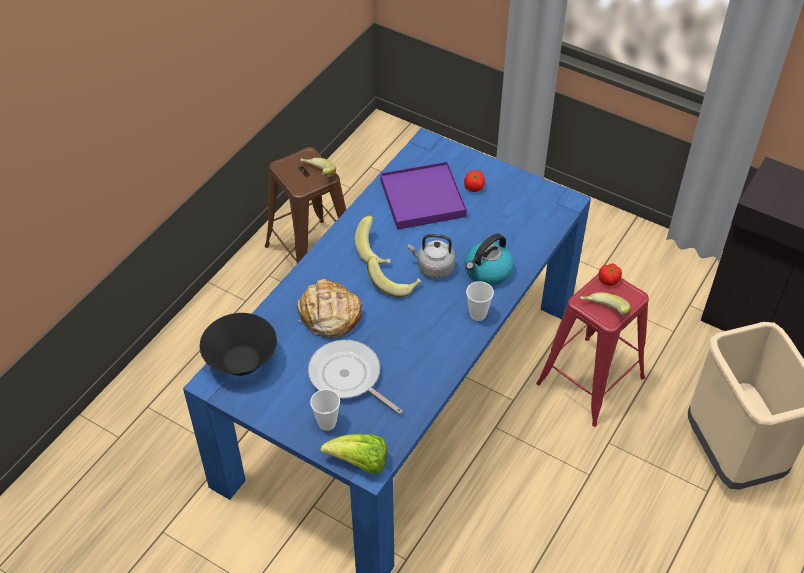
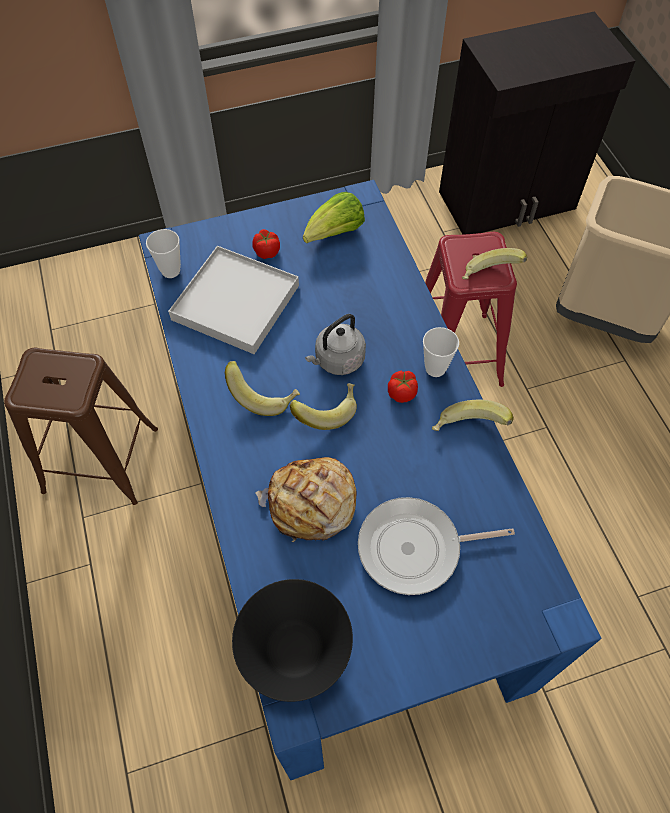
camera: 50 degrees left, 10 degrees up
banana [300,158,336,177] -> banana moved to [432,399,514,431]
cup [310,389,340,431] -> cup moved to [146,229,181,278]
lettuce [320,434,387,473] -> lettuce moved to [303,192,365,244]
purple tray [380,161,467,230] -> white tray [168,246,299,354]
kettle [464,234,514,285] -> none
tomato [599,264,622,286] -> tomato moved to [388,371,418,403]

